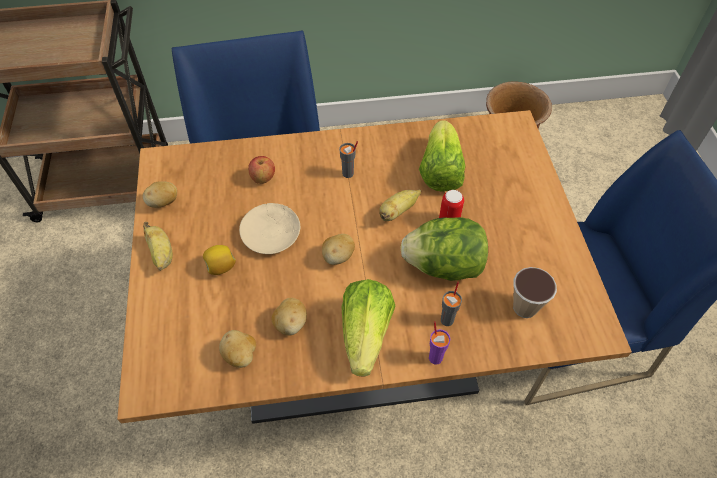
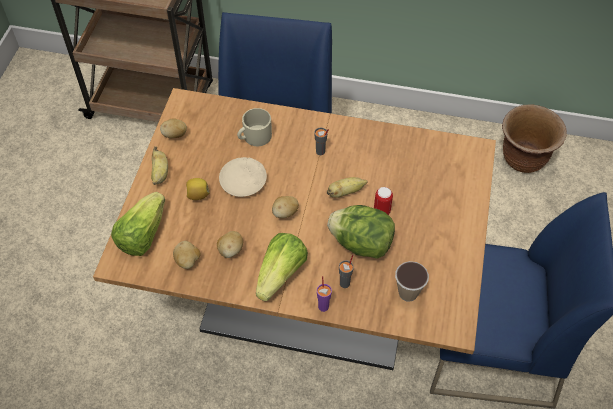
camera: 20 degrees right, 0 degrees up
apple [248,156,275,184] -> beige mug [237,108,272,146]
lettuce [419,120,465,192] -> lettuce moved to [111,192,165,256]

